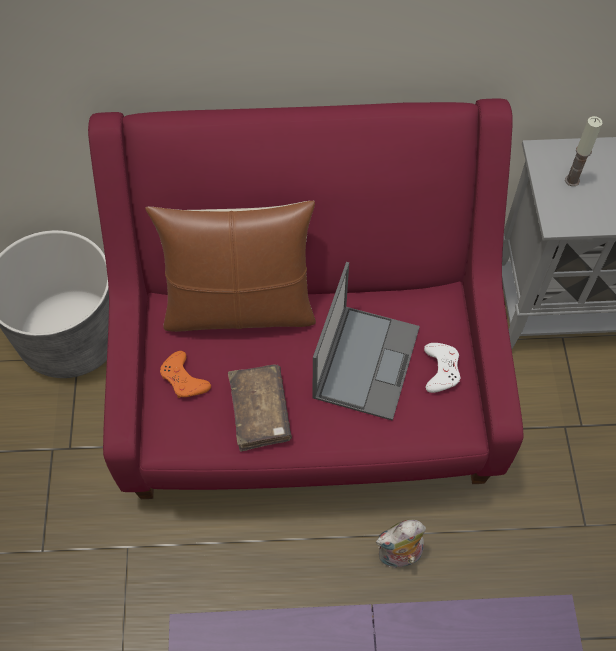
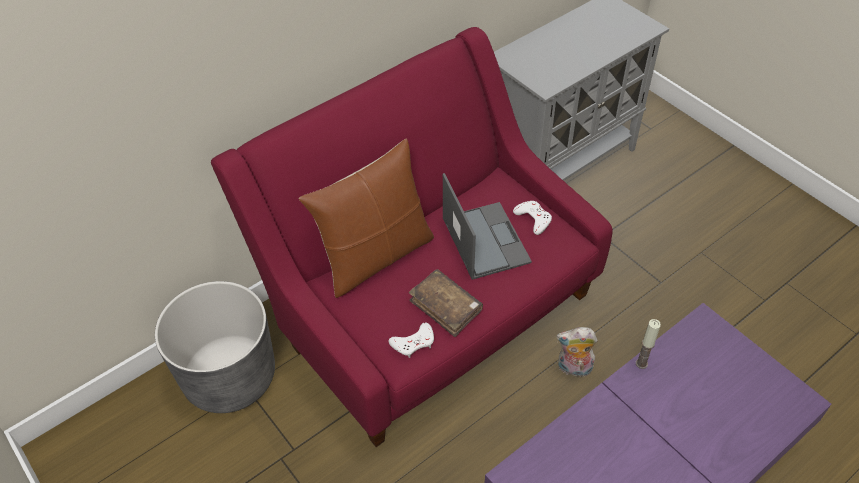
camera: 35 degrees left, 10 degrees down
orange game controller [160,351,211,398] -> none
plush toy [376,519,426,568] -> plush toy turned 60 degrees clockwise [556,327,598,377]
candle [565,116,602,186] -> candle moved to [636,319,661,369]
none -> white game controller [389,322,434,358]

